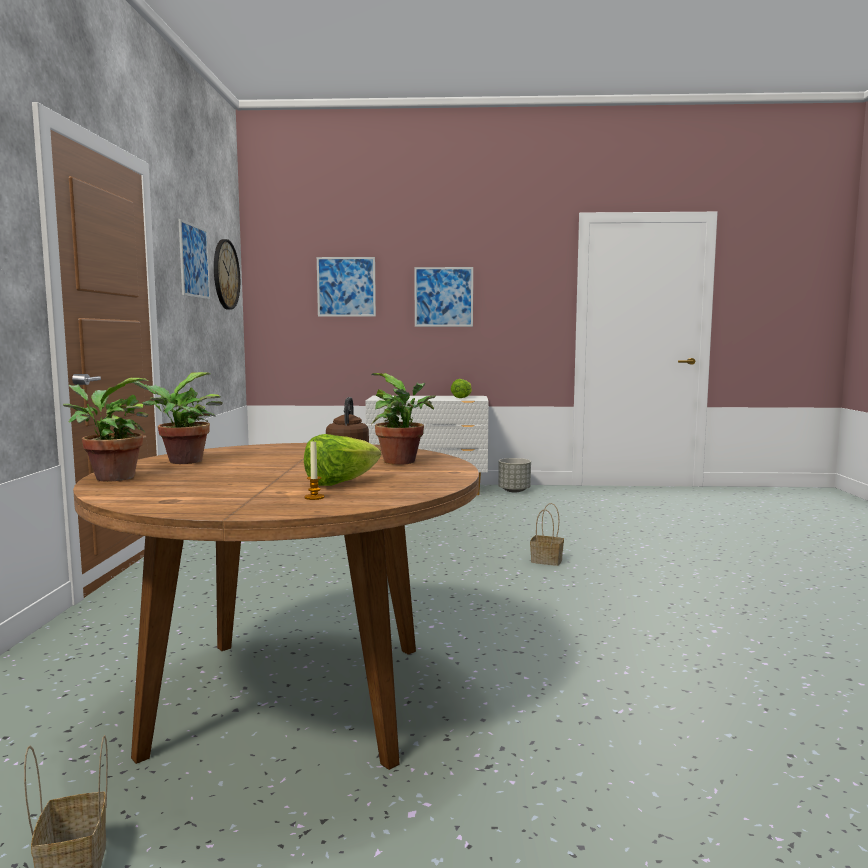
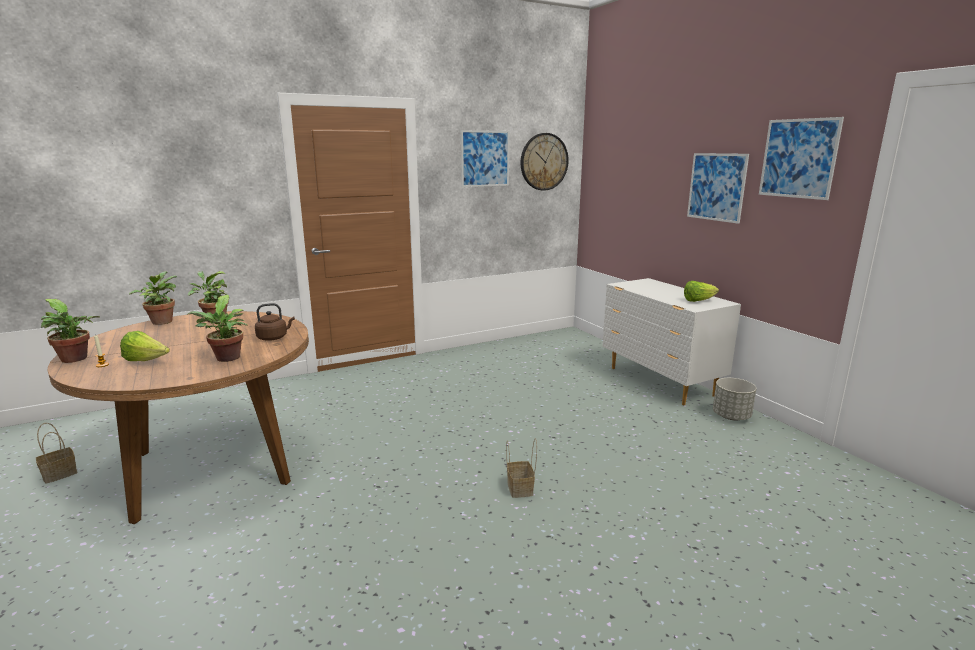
camera: 60 degrees right, 10 degrees up
picture [317,257,376,317] -> picture moved to [759,117,844,200]
none -> potted plant [41,299,100,363]

